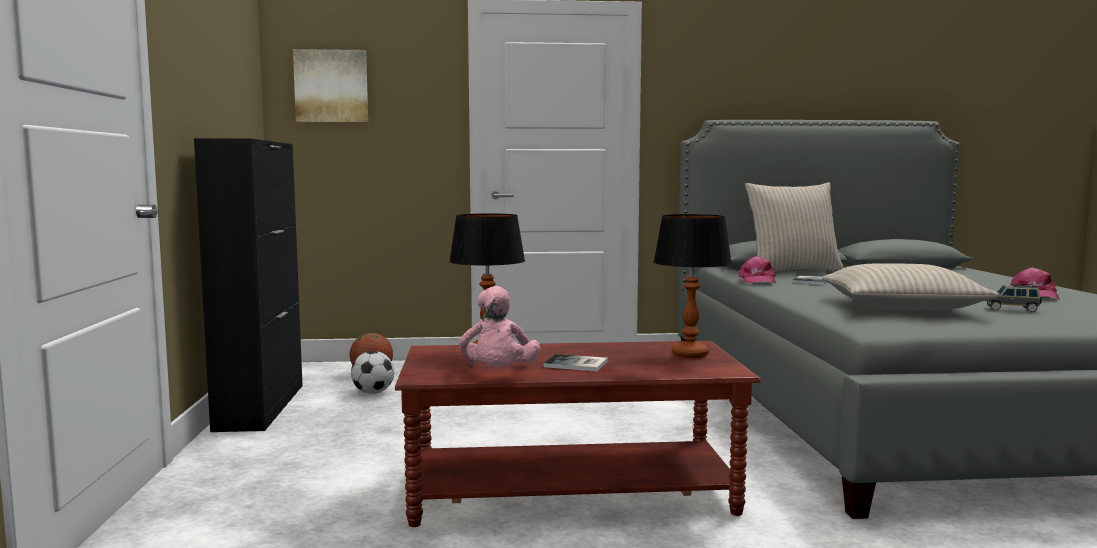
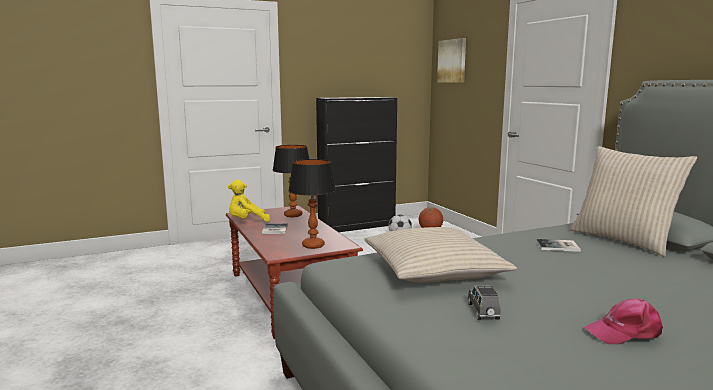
camera: 70 degrees right, 5 degrees up
pink plush toy [459,286,540,366] -> yellow plush toy [228,179,270,222]
pink cap [738,256,776,284] -> none

